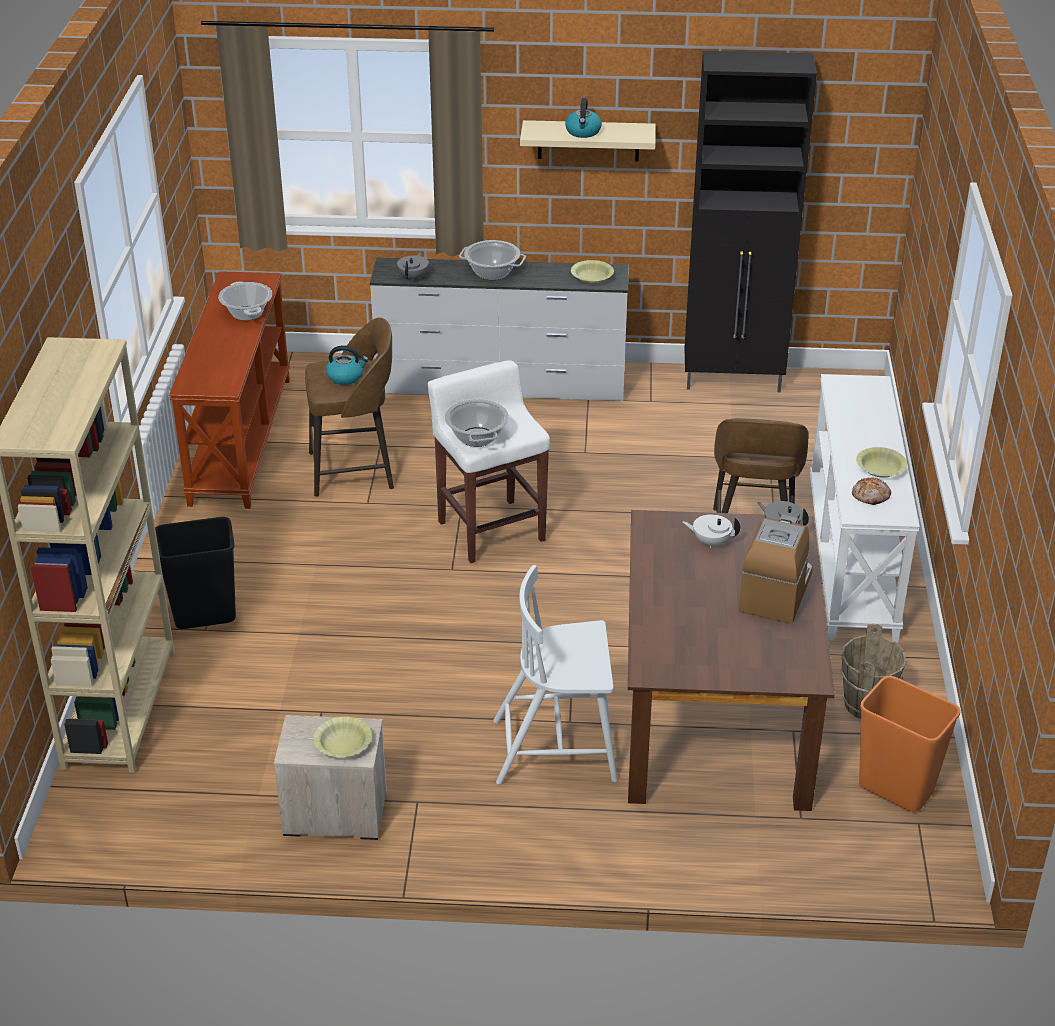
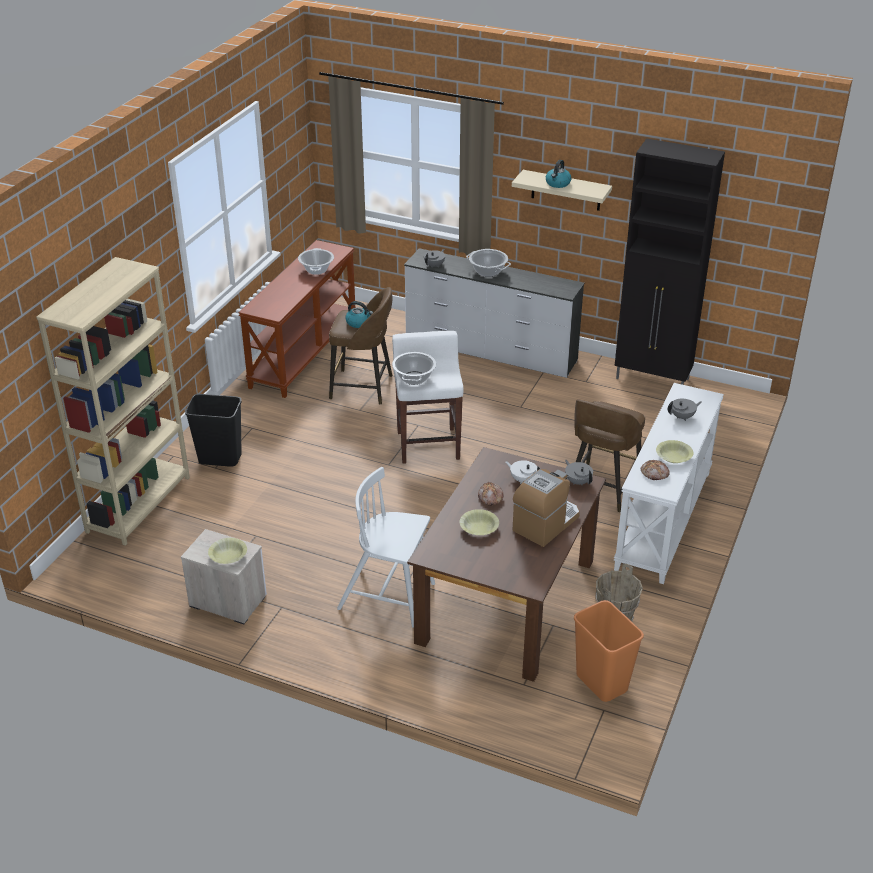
camera: 20 degrees right, 0 degrees up
yellow bowl [571,260,614,284] -> yellow bowl moved to [460,509,499,535]
none -> bread [478,482,504,506]
none -> grey teapot [668,399,702,421]

